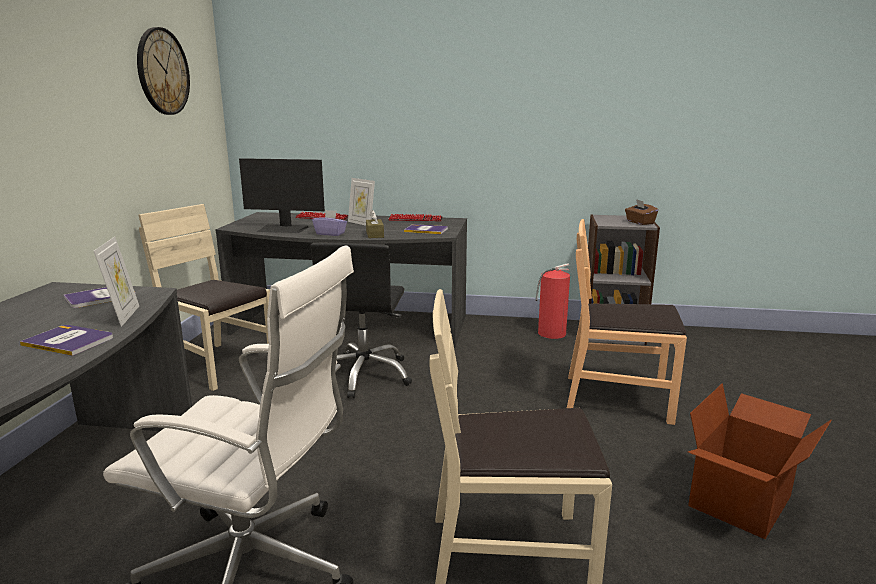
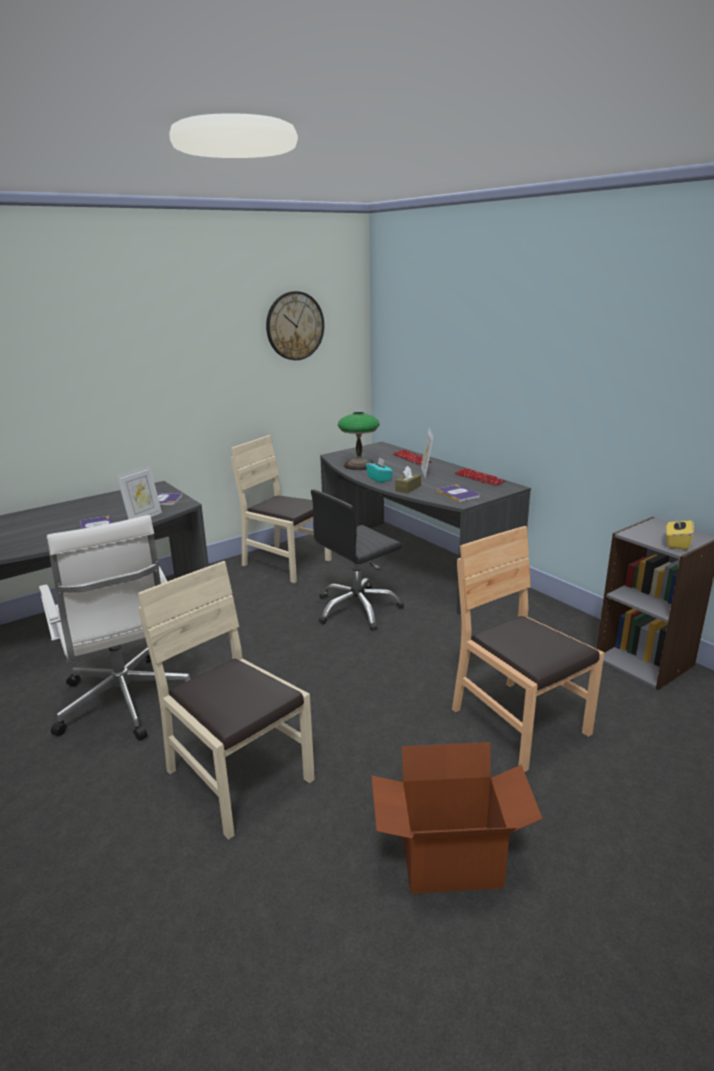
camera: 45 degrees right, 5 degrees up
beige chair [138,204,270,391] -> beige chair turned 45 degrees counterclockwise [231,435,332,583]
monitor [239,158,325,233] -> table lamp [338,412,379,470]
purple tissue box [312,210,347,236] -> turquoise tissue box [366,457,393,483]
fire extinguisher [536,263,570,339] -> none
brown tissue box [625,199,658,225] -> yellow tissue box [666,514,694,550]

